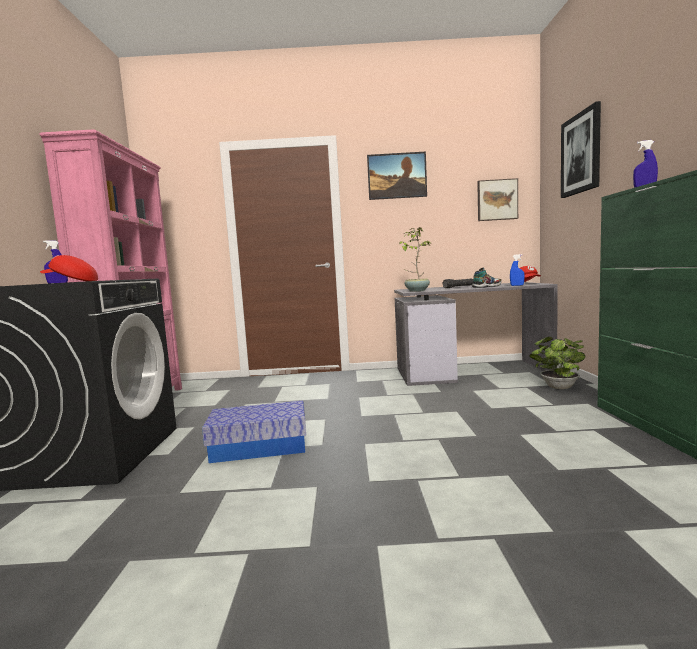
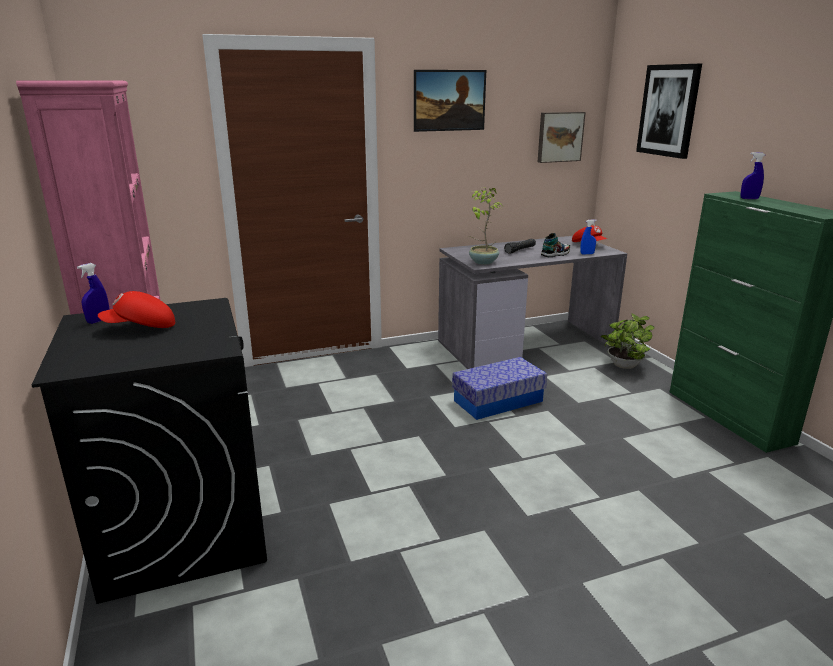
camera: 20 degrees left, 15 degrees up
storage box [202,401,306,463] -> storage box moved to [452,357,547,420]

